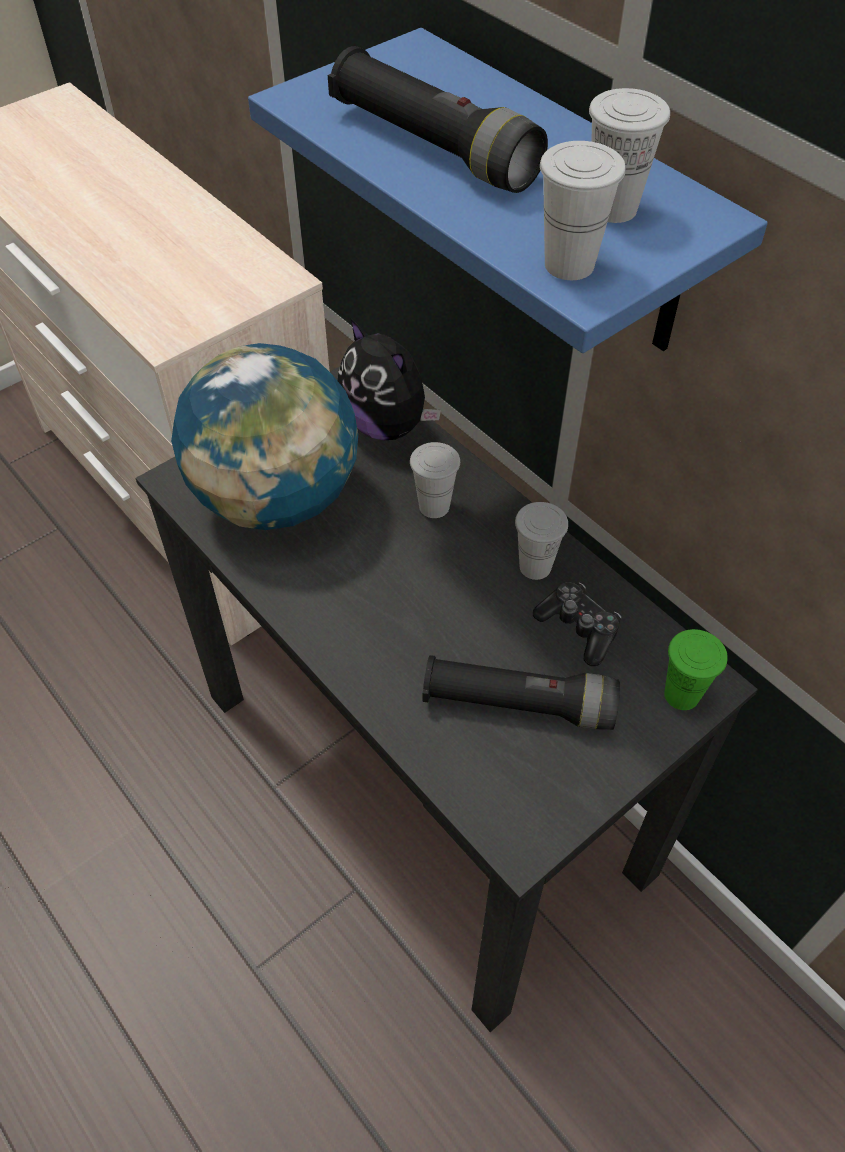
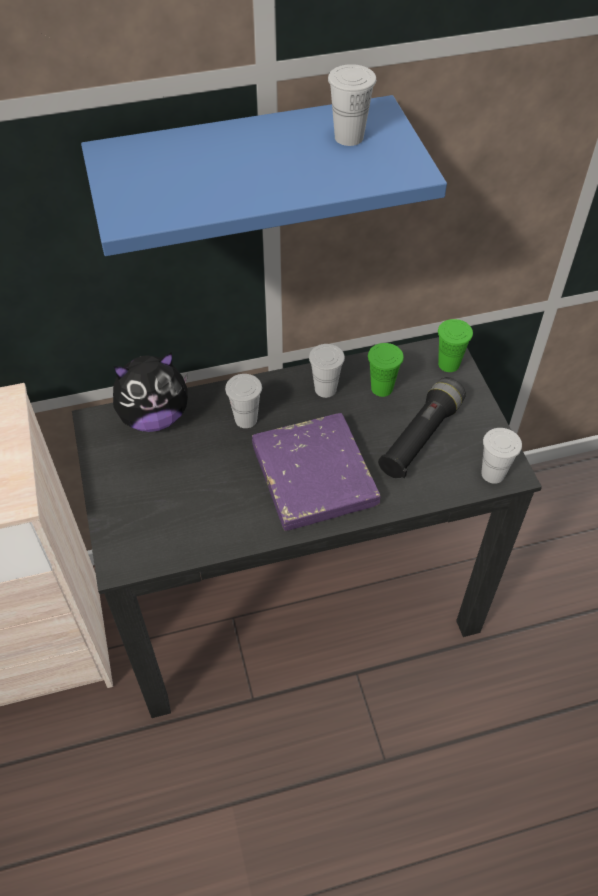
camera: 65 degrees left, 0 degrees up
globe [171,343,358,530] -> none
black flashlight [328,46,548,193] -> none
game controller [533,582,622,666] -> green cup [368,343,404,397]
white cup [540,141,626,280] -> white cup moved to [481,428,522,484]
none -> purple book [252,413,380,531]

